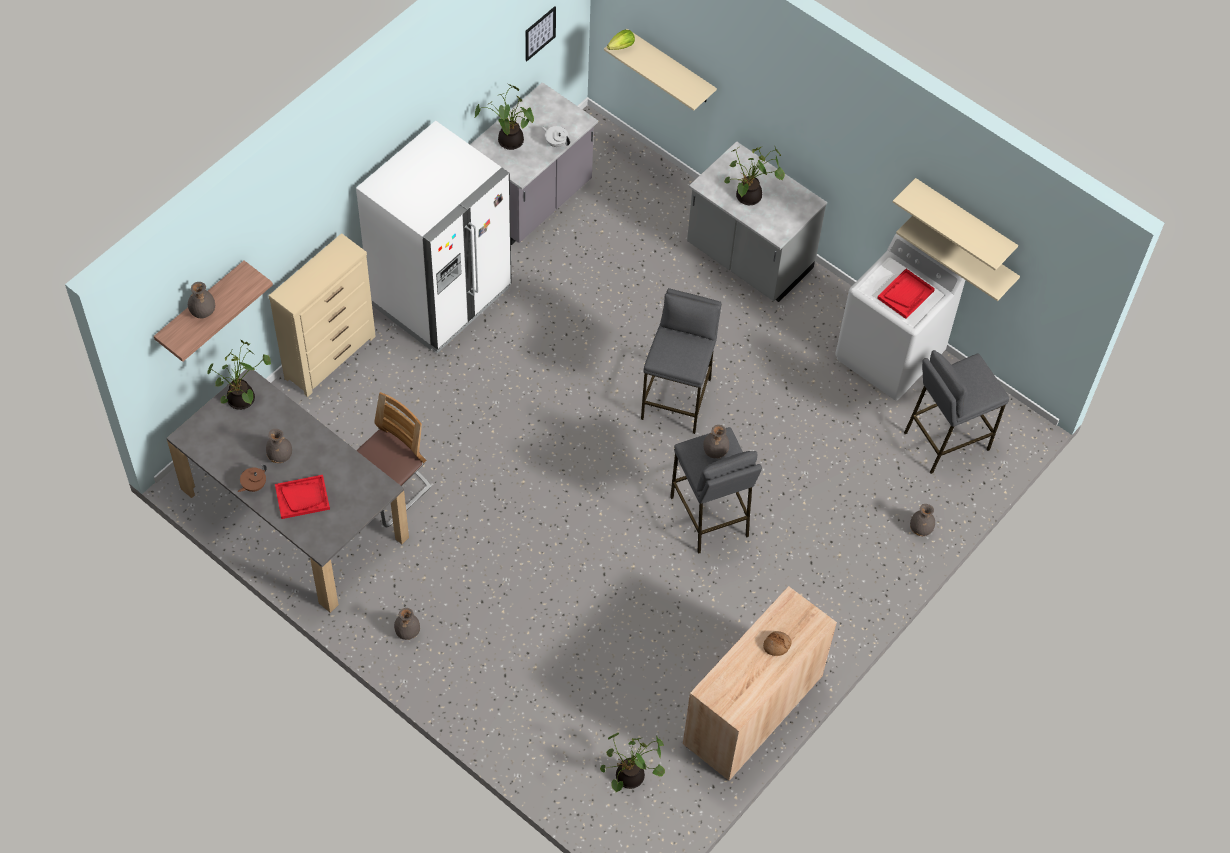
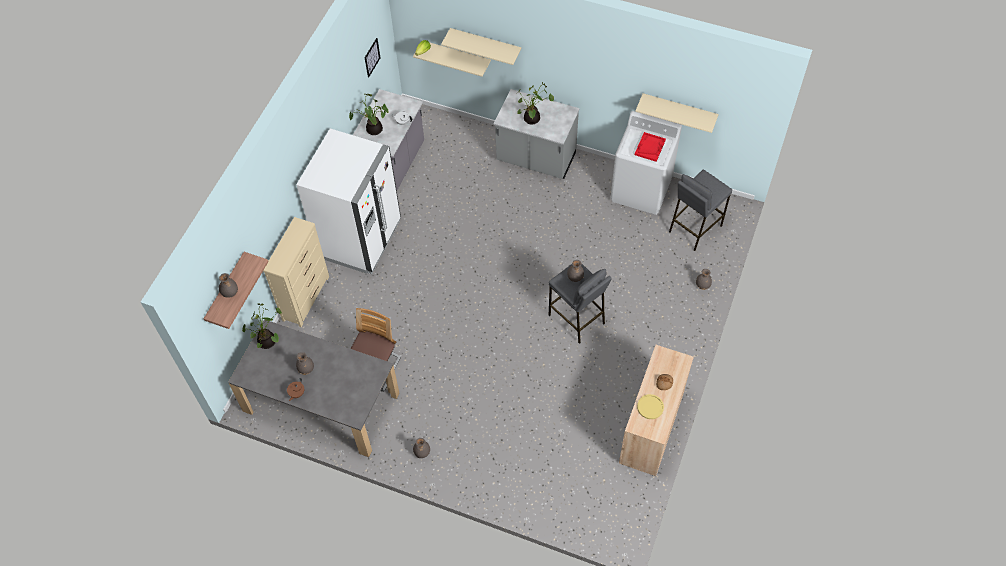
camera: 15 degrees left, 0 degrees up
red tray [275,475,330,519] -> none
potted plant [600,733,665,792] -> none
grey stool [641,288,721,434] -> none
beige shelf [893,178,1018,271] -> beige shelf moved to [441,28,521,65]
none -> yellow plate [637,394,664,419]

